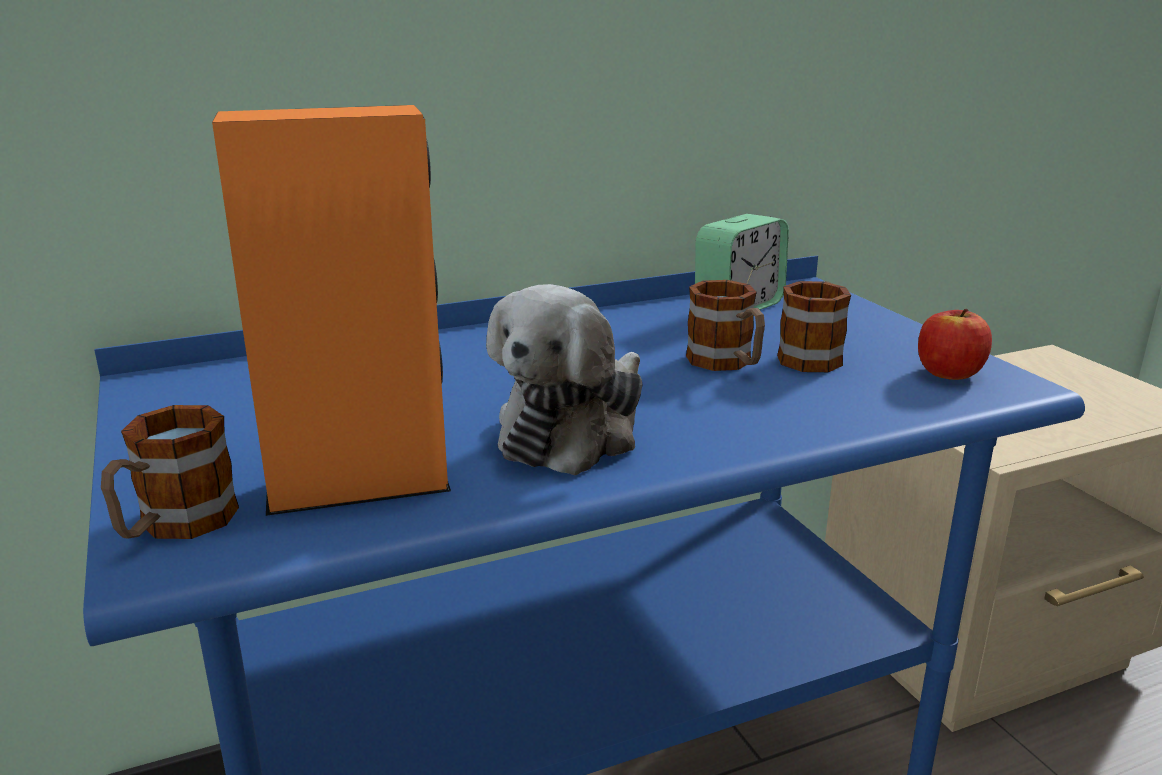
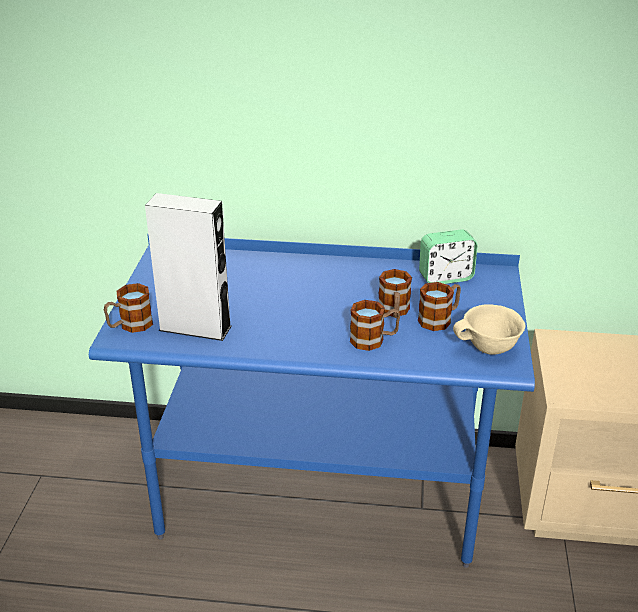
camera: 30 degrees right, 10 degrees up
orange speaker [212,105,451,516] -> grey speaker [145,193,231,341]
plush toy [486,284,642,476] -> none
apple [918,309,992,380] -> beige bowl [453,304,525,355]
none -> mug [350,300,400,351]

